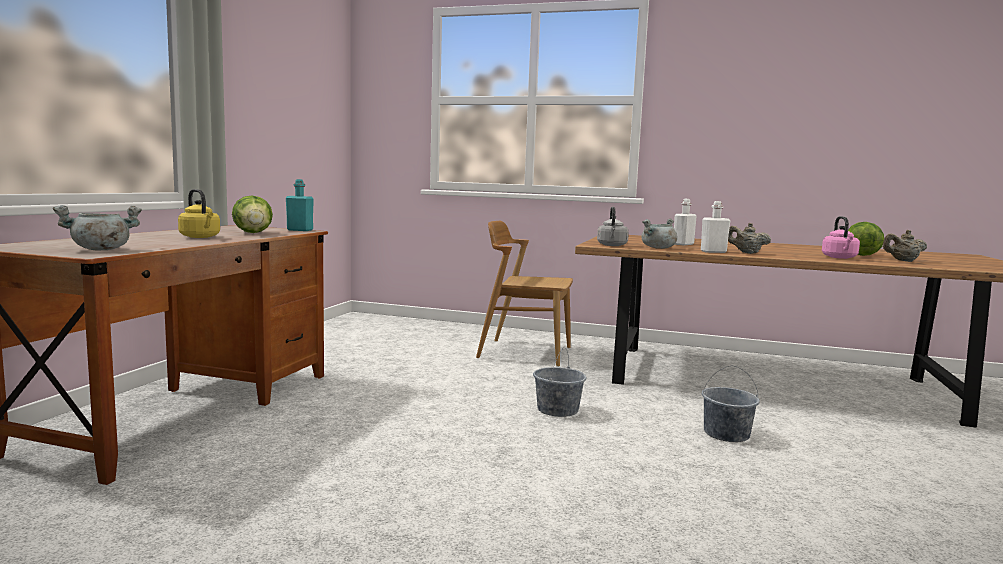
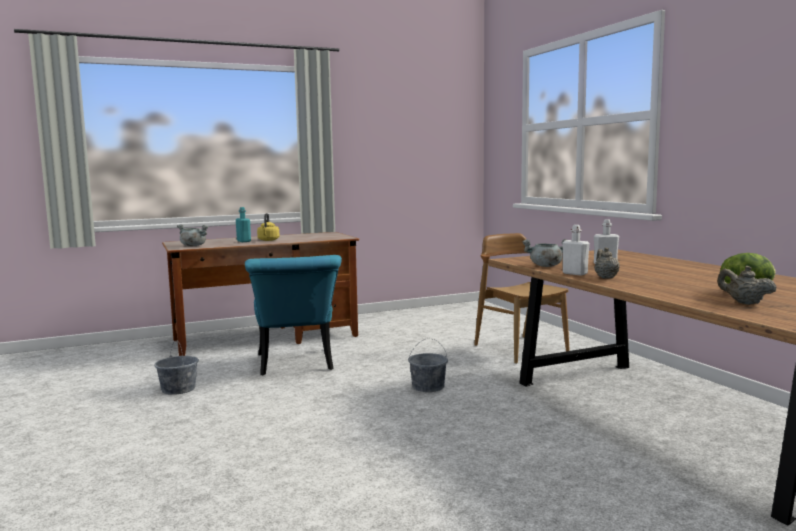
camera: 50 degrees right, 0 degrees up
lettuce [232,195,273,233] -> none
turquoise bottle [286,179,314,231] -> turquoise bottle moved to [236,207,251,242]
grey kettle [597,207,629,246] -> none
grey bucket [702,365,760,442] -> grey bucket moved to [154,340,199,395]
pink kettle [822,216,860,259] -> none
none -> turquoise chair [245,255,342,375]

